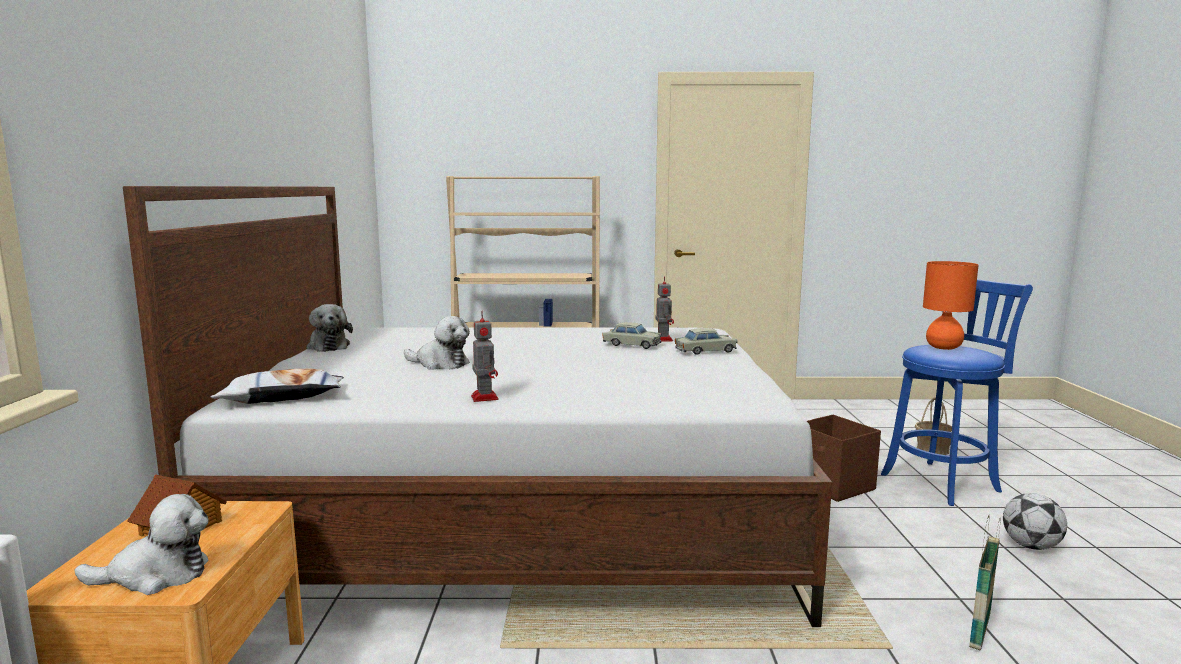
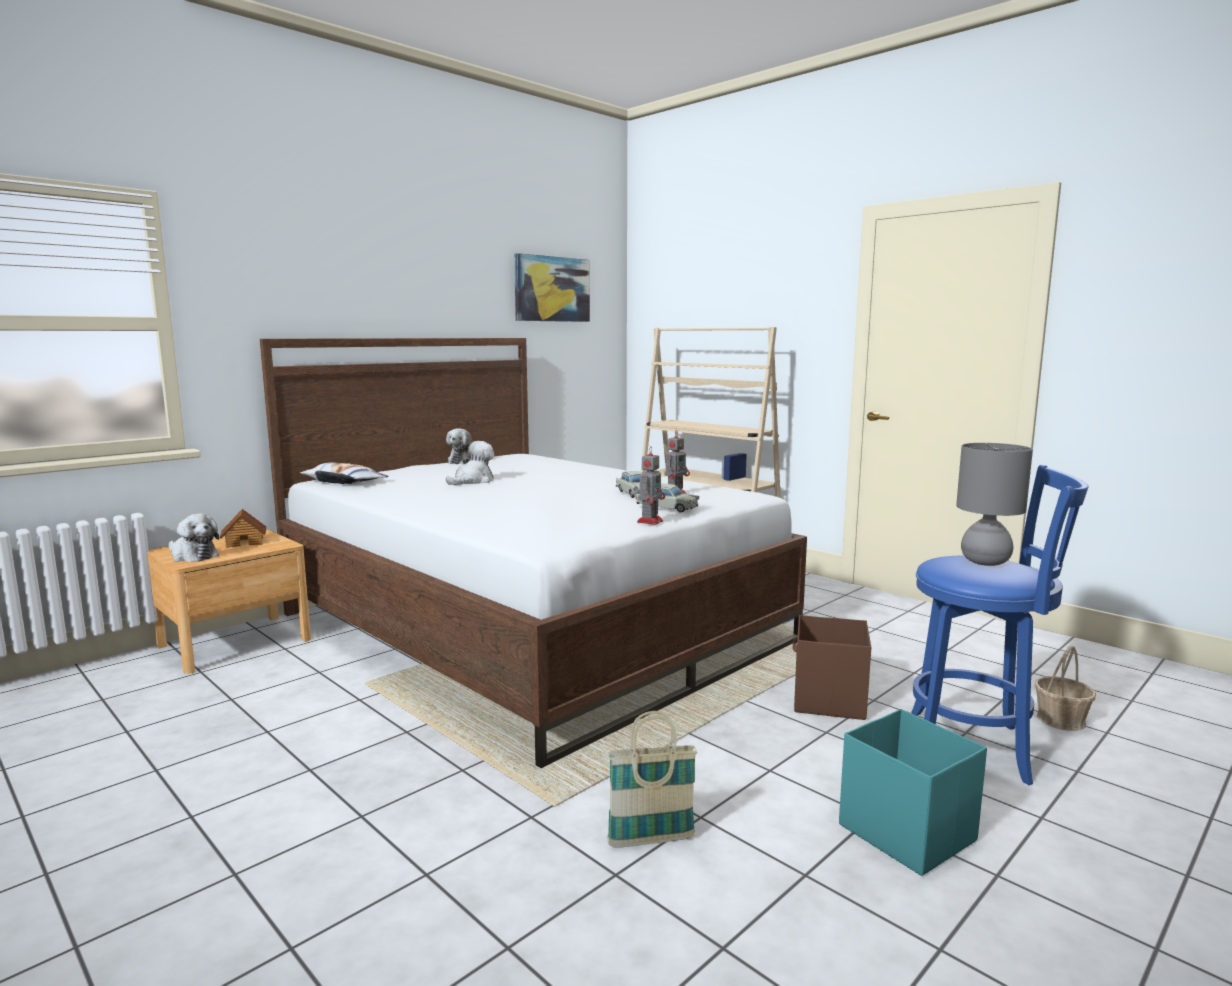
camera: 45 degrees right, 0 degrees up
plush toy [404,316,470,370] -> plush toy turned 120 degrees counterclockwise [446,441,494,485]
toy robot [471,312,498,402] -> toy robot moved to [637,446,665,525]
orange table lamp [923,261,979,350] -> grey table lamp [956,443,1033,566]
football [1003,493,1067,550] -> turquoise storage box [839,709,987,876]
none -> picture [514,253,590,322]

